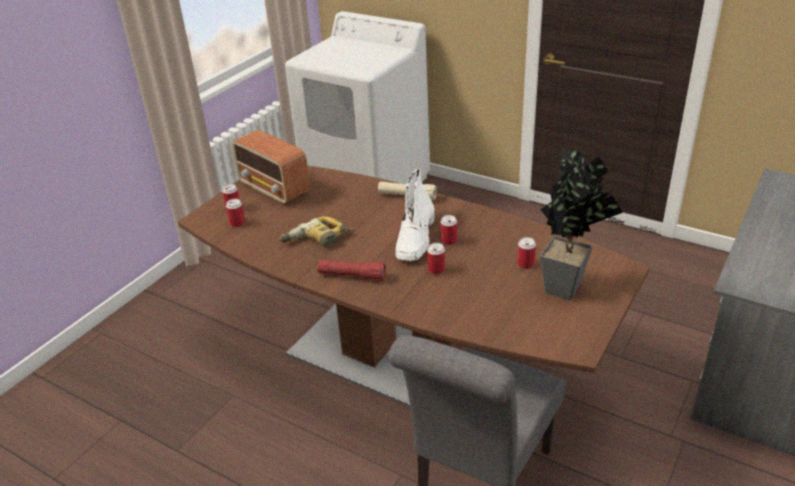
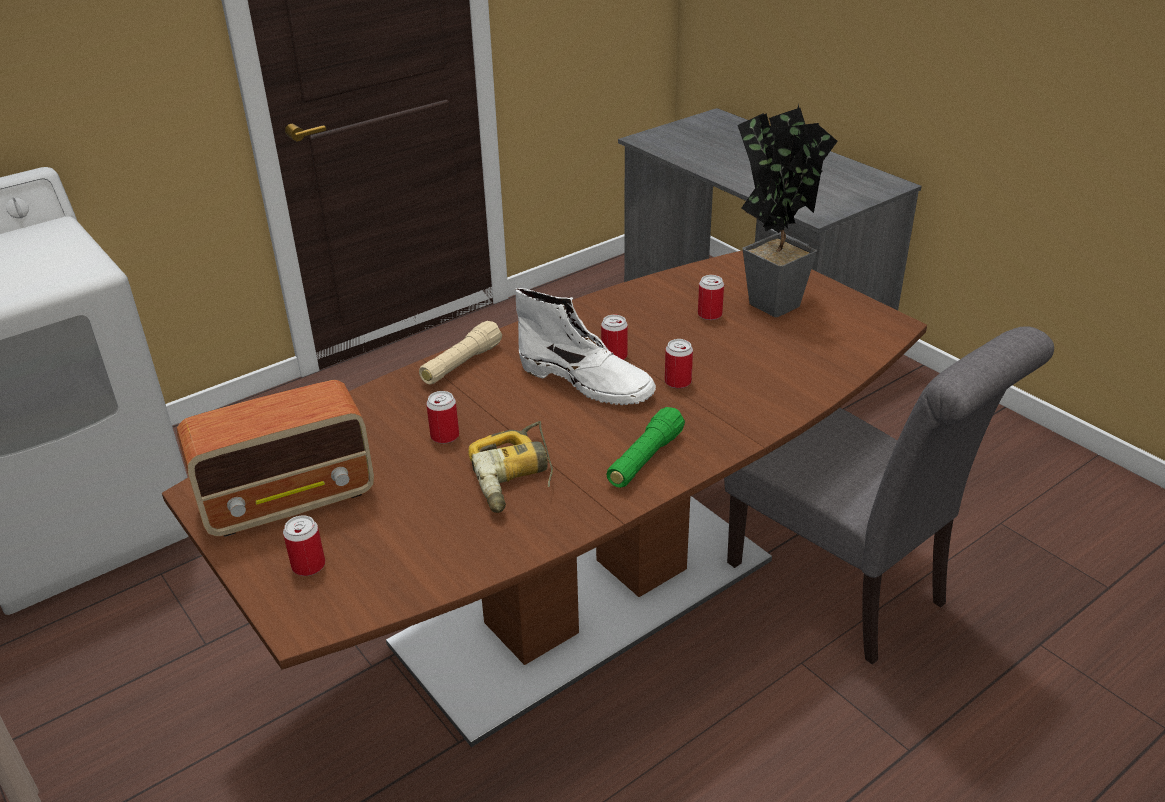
camera: 70 degrees left, 0 degrees up
can [226,199,245,227] -> can moved to [426,391,459,444]
red flashlight [318,260,386,281] -> green flashlight [606,407,685,488]

